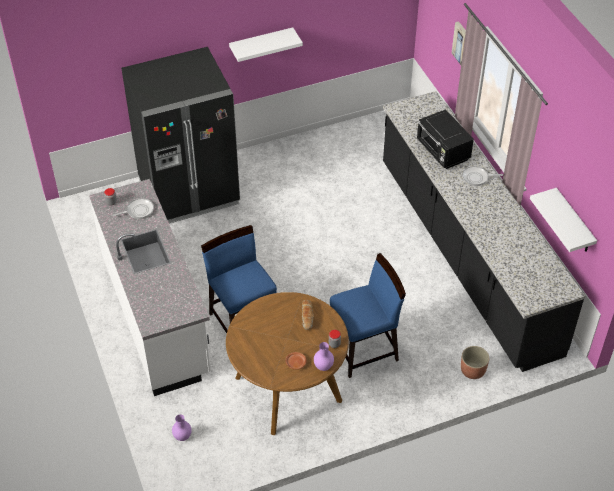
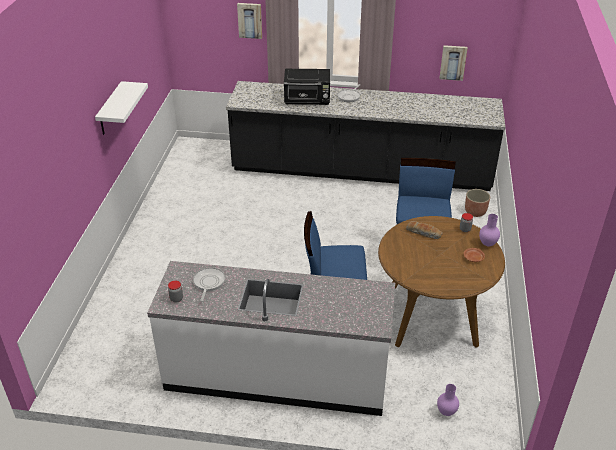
camera: 60 degrees left, 10 degrees down
black fridge [121,47,240,224] -> none
white shelf [530,188,597,252] -> picture [439,45,468,81]

